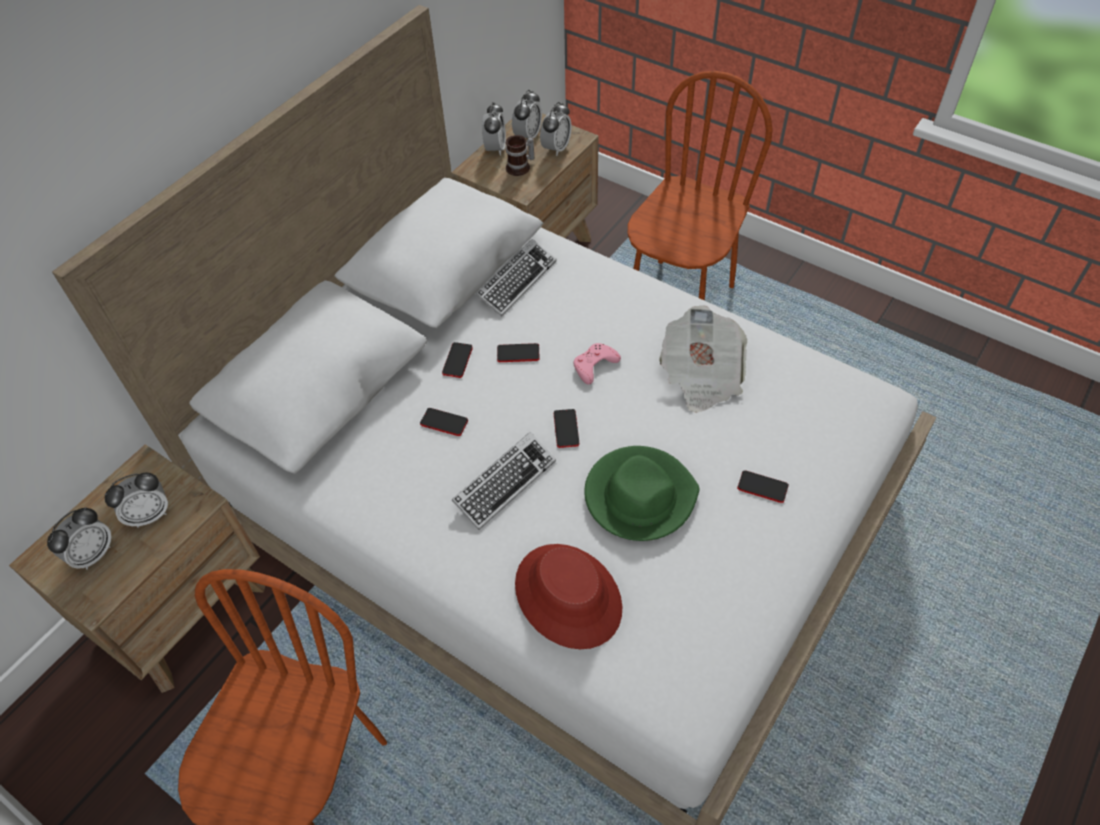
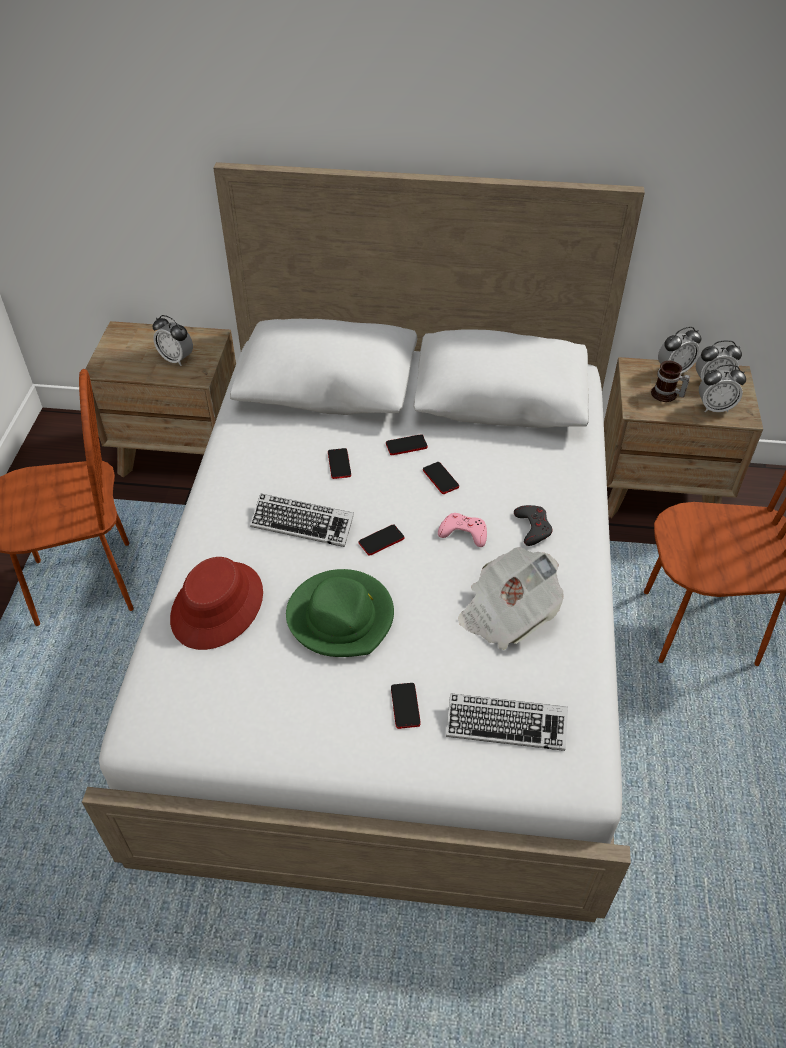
camera: 60 degrees right, 5 degrees down
alarm clock [47,507,111,570] -> none
keyboard [475,239,556,316] -> keyboard moved to [446,693,568,751]
none -> grey game controller [514,505,553,546]

